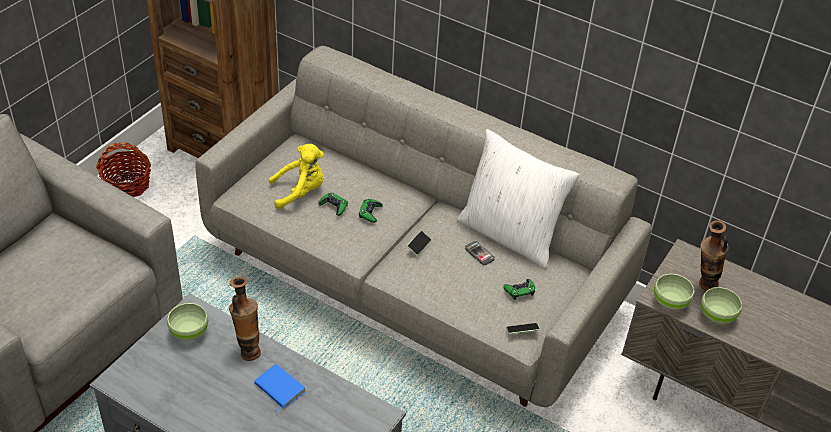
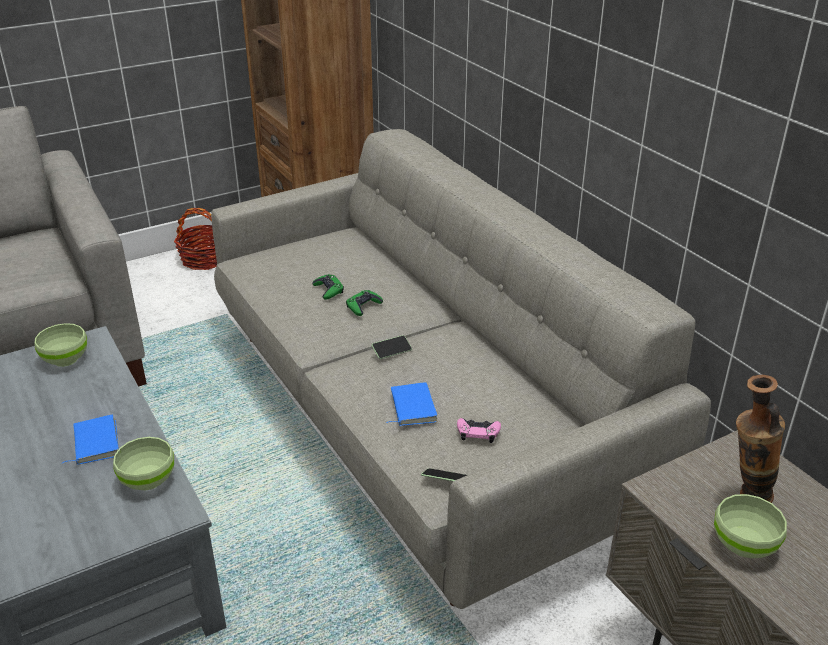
camera: 30 degrees right, 10 degrees down
vase [229,277,261,361] -> none
yellow plush toy [269,144,324,209] -> none
white pillow [457,129,579,269] -> none
phone [465,241,495,265] -> none
green game controller [503,279,535,300] -> pink game controller [457,418,501,443]
green bowl [654,274,694,310] -> green bowl moved to [113,437,174,490]
none -> blue book [386,382,437,426]

